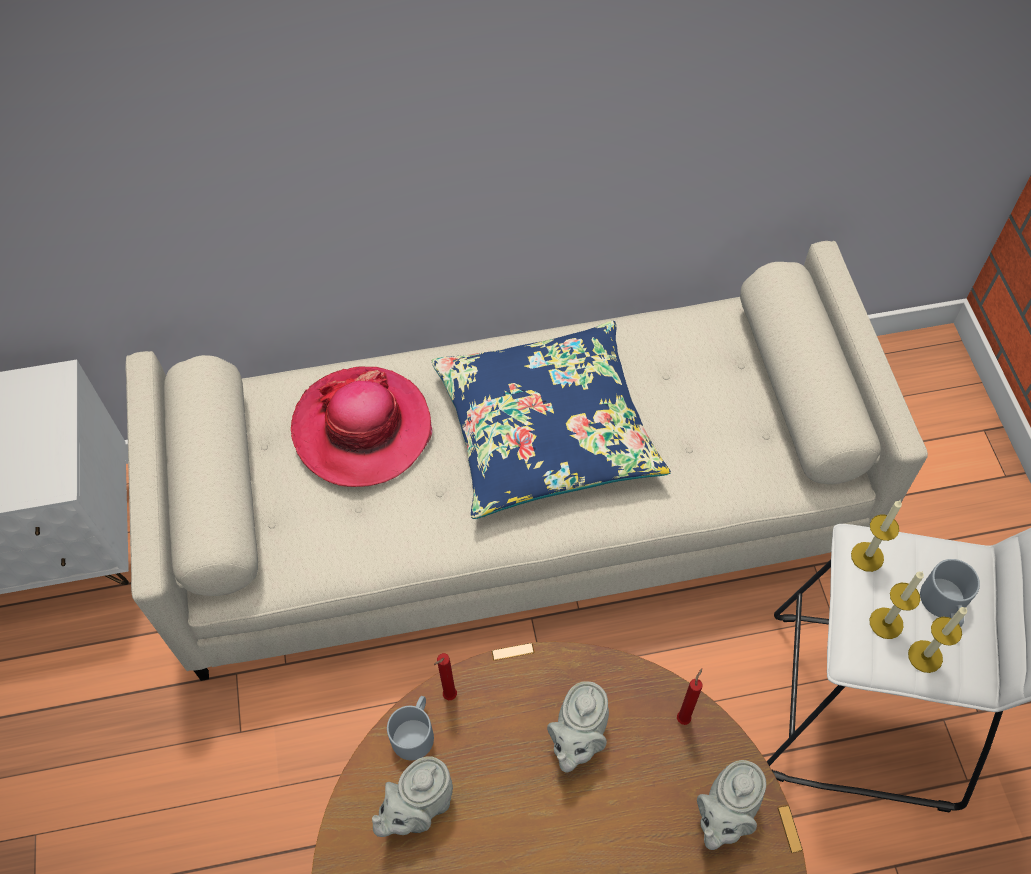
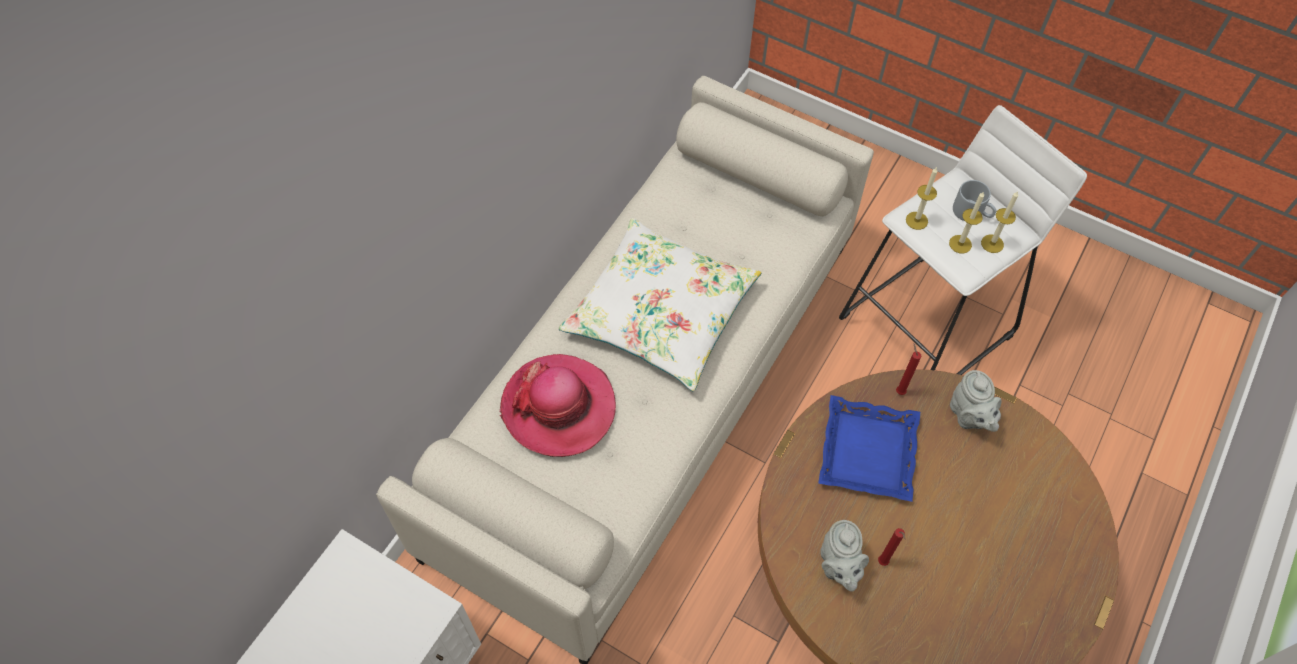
camera: 50 degrees left, 0 degrees up
grey mug [387,696,434,760] -> none
blue pillow [432,321,671,519] -> white pillow [559,218,762,391]
red candle [434,653,457,700] -> red candle moved to [878,528,906,566]
grey teapot [547,681,609,773] -> blue tray [818,395,920,502]

